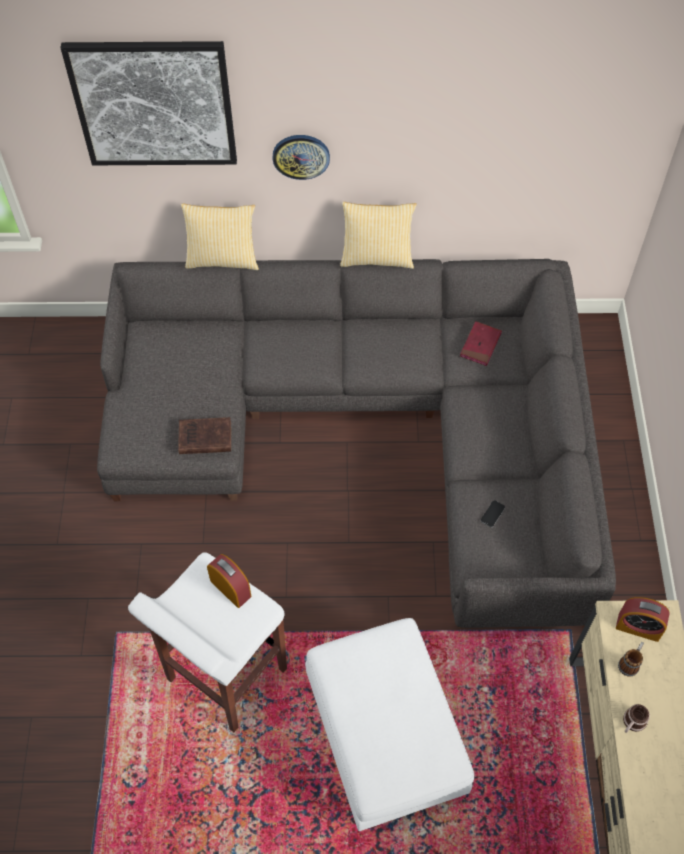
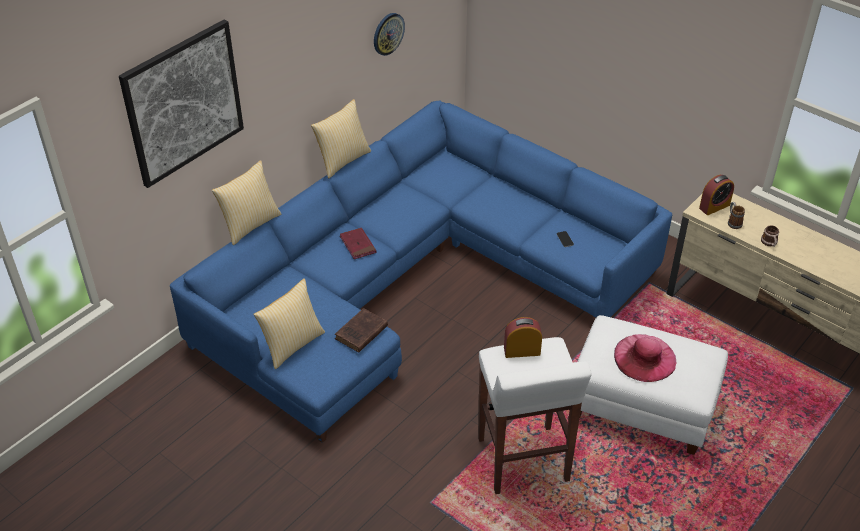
camera: 50 degrees left, 15 degrees down
grey sofa [97,259,616,628] -> blue sofa [170,101,672,443]
wall clock [273,135,330,180] -> wall clock moved to [374,13,405,56]
red book [460,321,502,366] -> red book moved to [340,228,376,259]
none -> pillow [253,278,325,369]
none -> pink hat [614,334,676,382]

